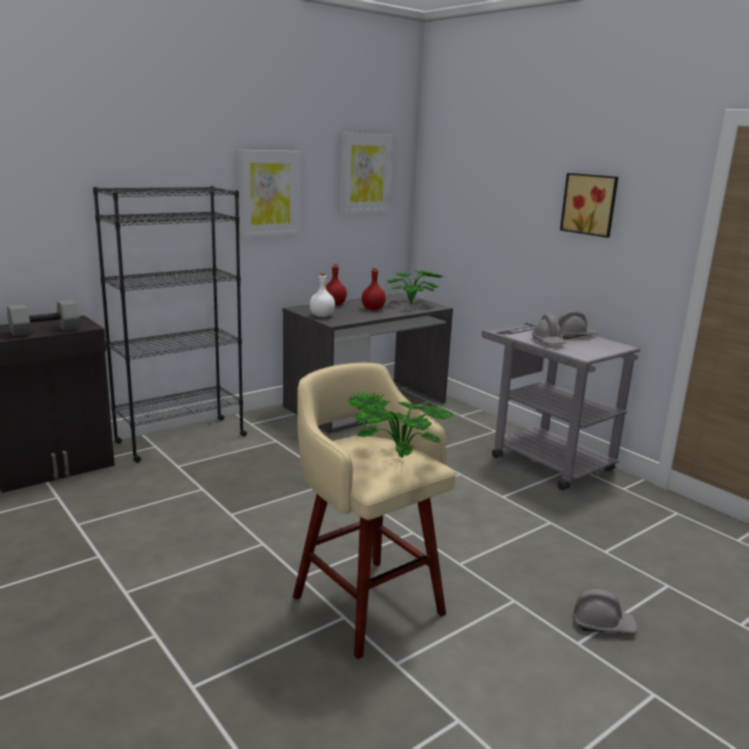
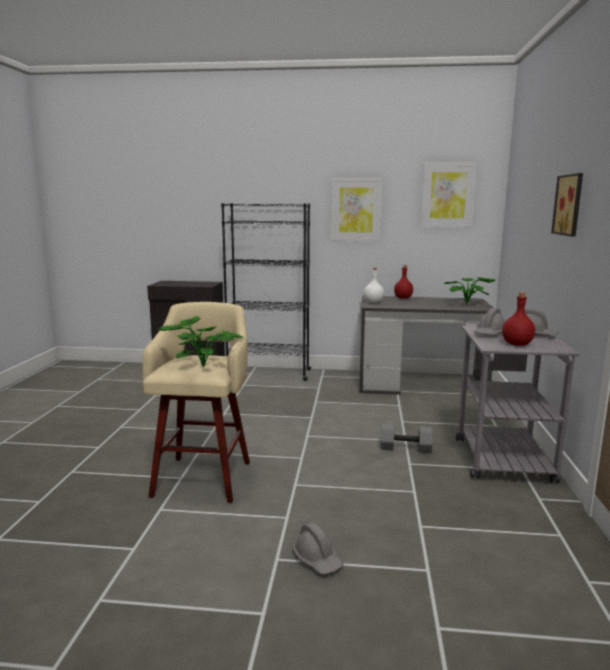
camera: 45 degrees right, 5 degrees down
grey dumbbell [7,300,80,336] -> grey dumbbell moved to [381,424,433,453]
red bottle [362,267,386,310] -> red bottle moved to [502,292,535,346]

